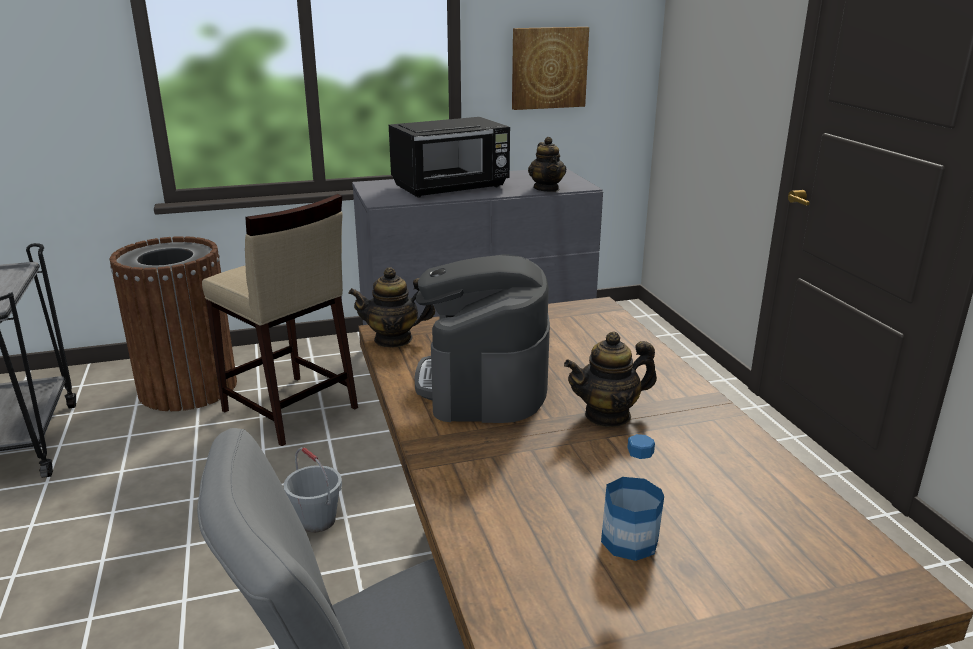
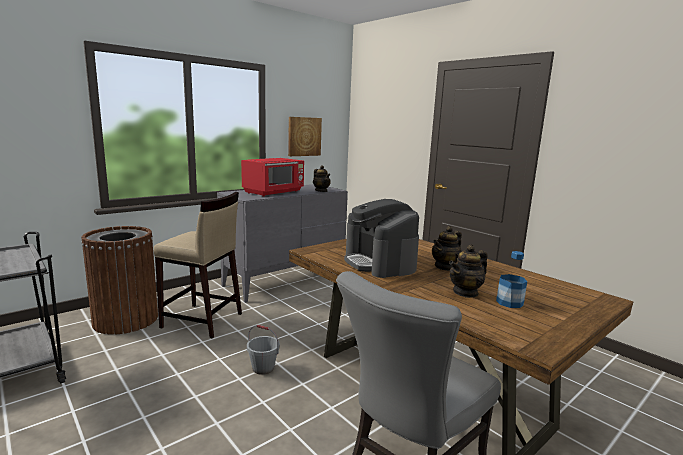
camera: 25 degrees left, 10 degrees down
teapot [348,267,435,348] -> teapot moved to [449,245,488,298]
black microwave [389,117,510,198] -> red microwave [241,158,304,196]

